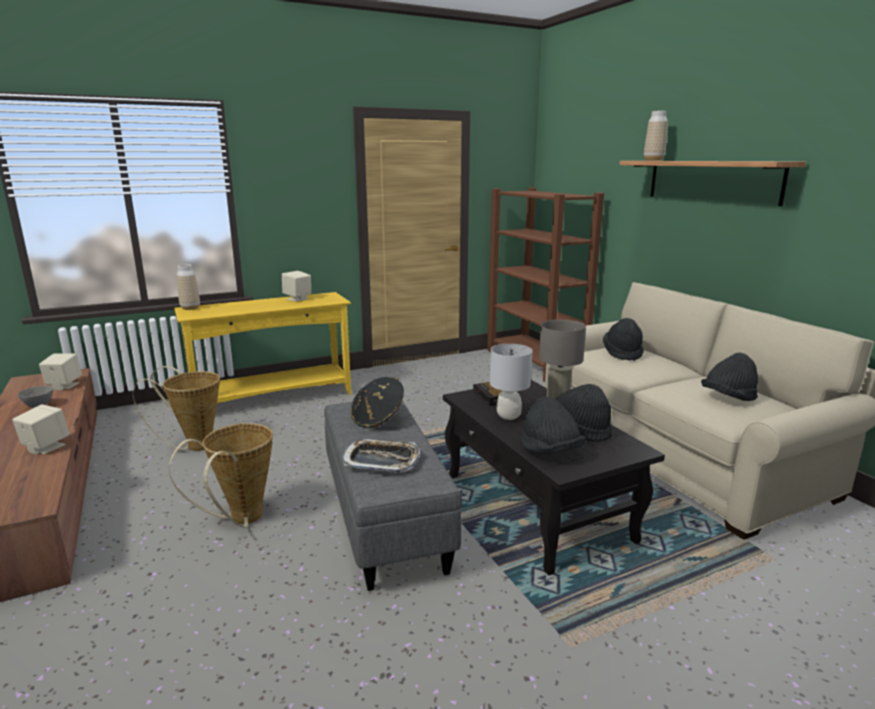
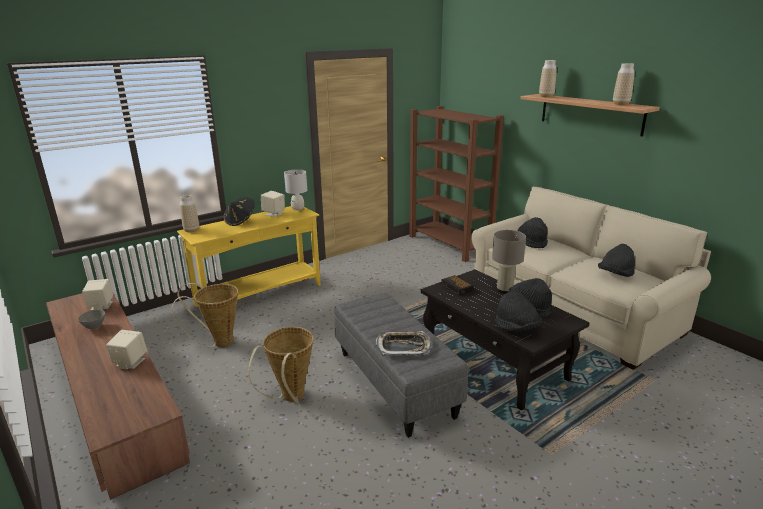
camera: 10 degrees left, 5 degrees up
black hat [351,377,404,428] -> black hat moved to [224,197,255,226]
grey table lamp [490,344,532,420] -> grey table lamp moved to [284,169,307,210]
none -> vase [613,63,635,105]

